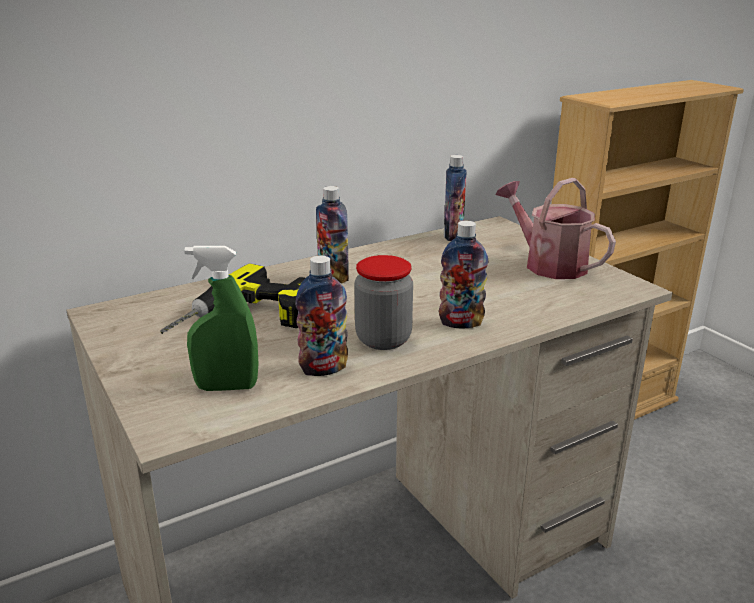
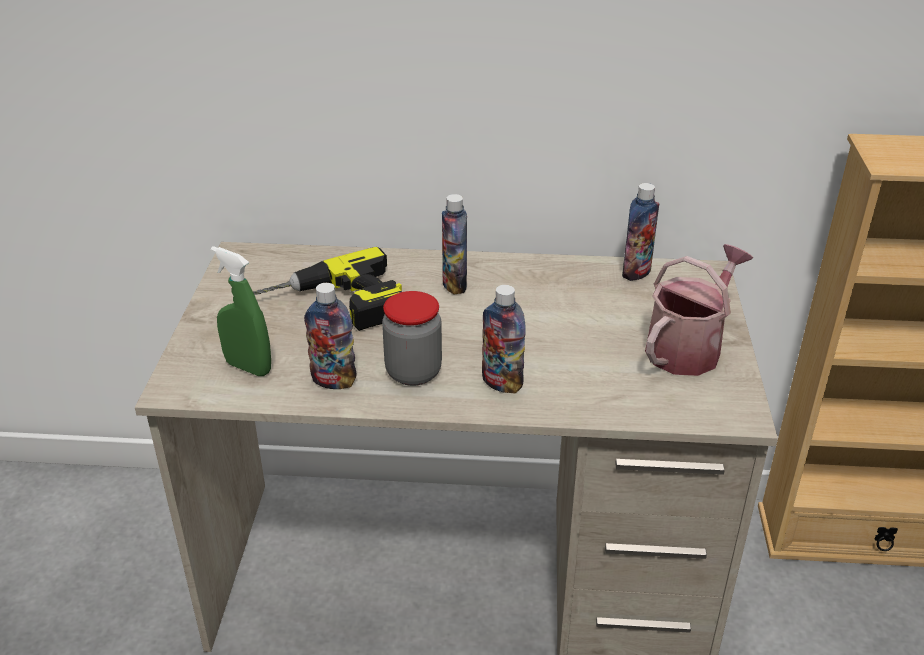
camera: 35 degrees right, 10 degrees up
watering can [495,178,616,279] -> watering can turned 45 degrees clockwise [645,244,753,376]

